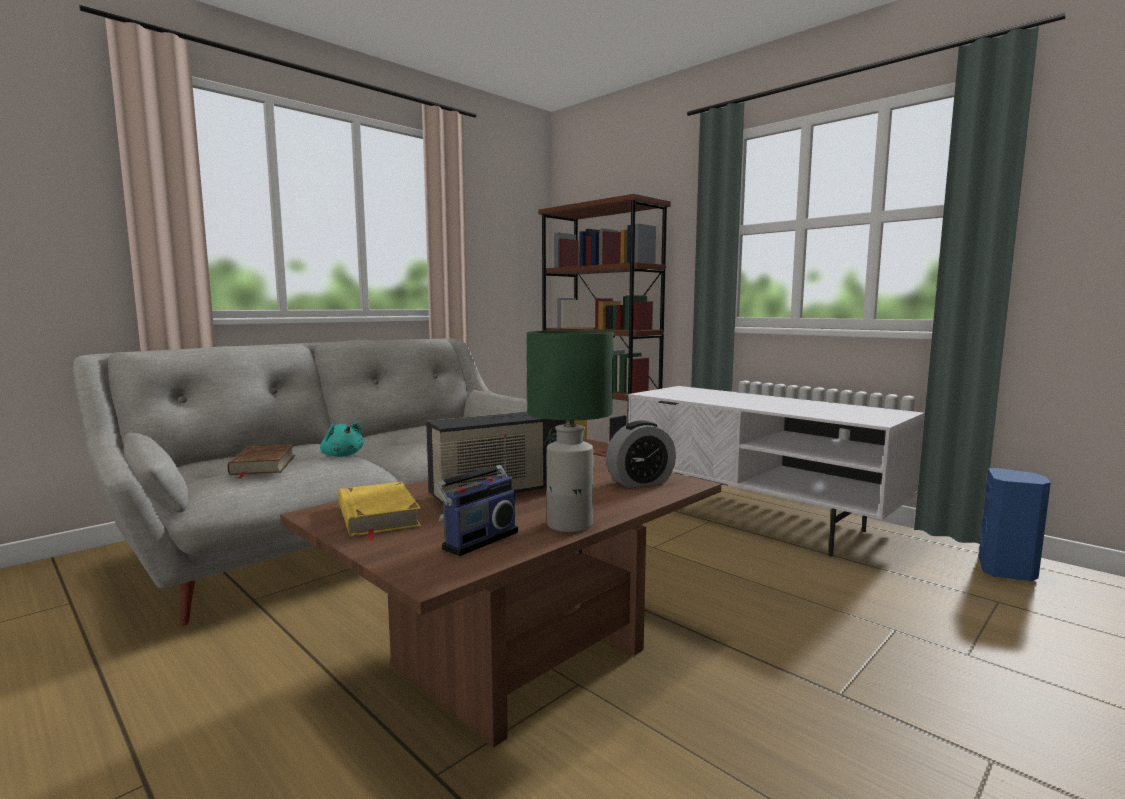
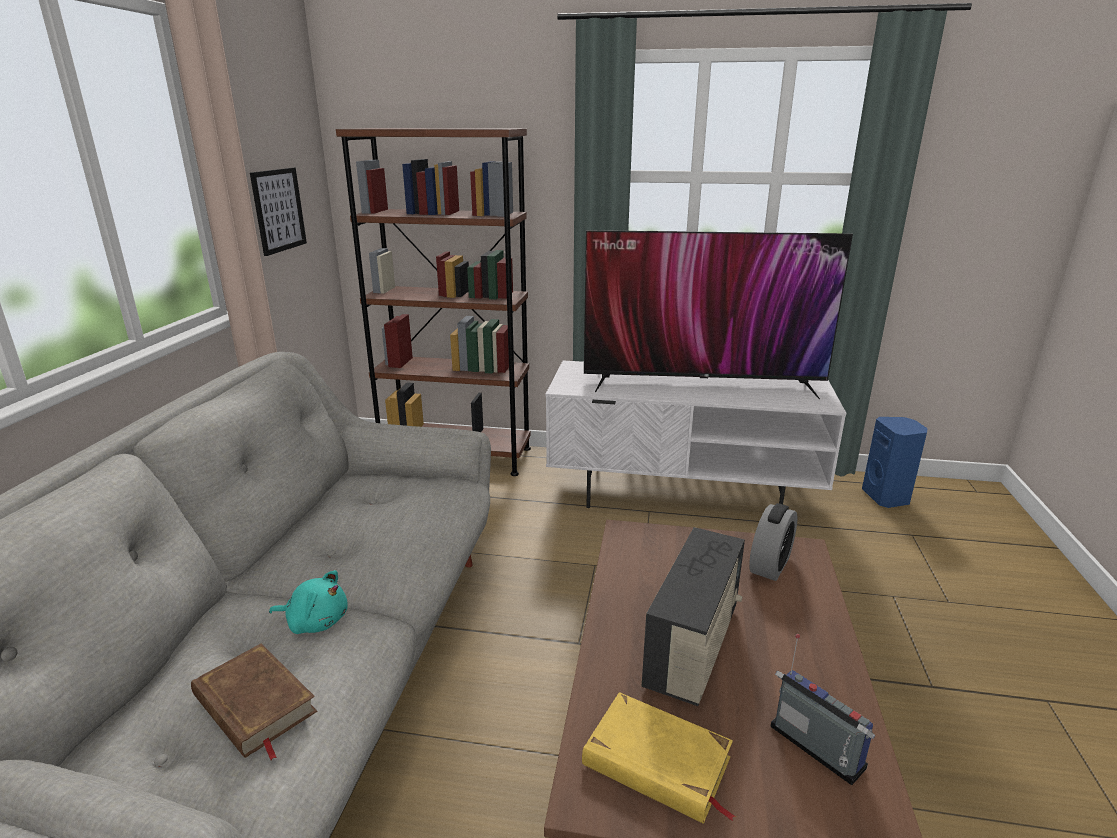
camera: 35 degrees left, 15 degrees up
radio [436,433,518,556] -> radio turned 45 degrees counterclockwise [771,634,875,785]
green table lamp [527,330,614,532] -> none
none -> picture [250,168,307,256]
none -> television [584,230,853,399]

